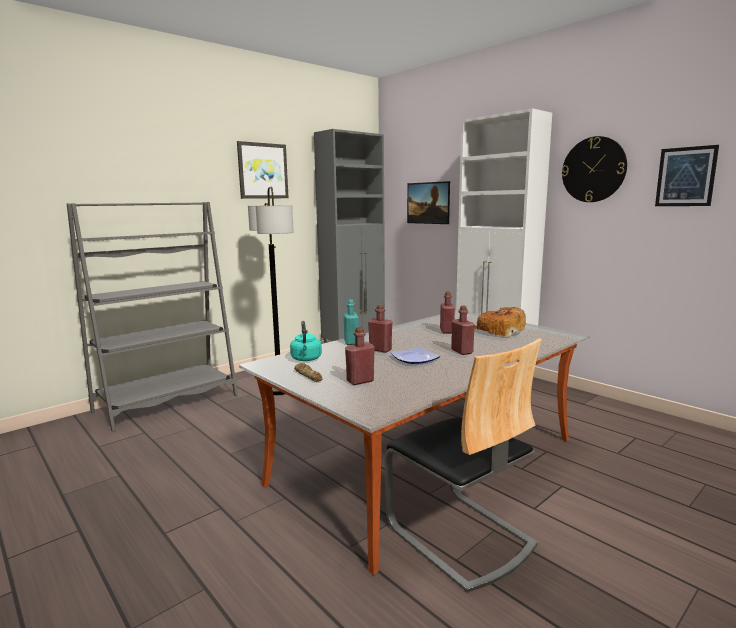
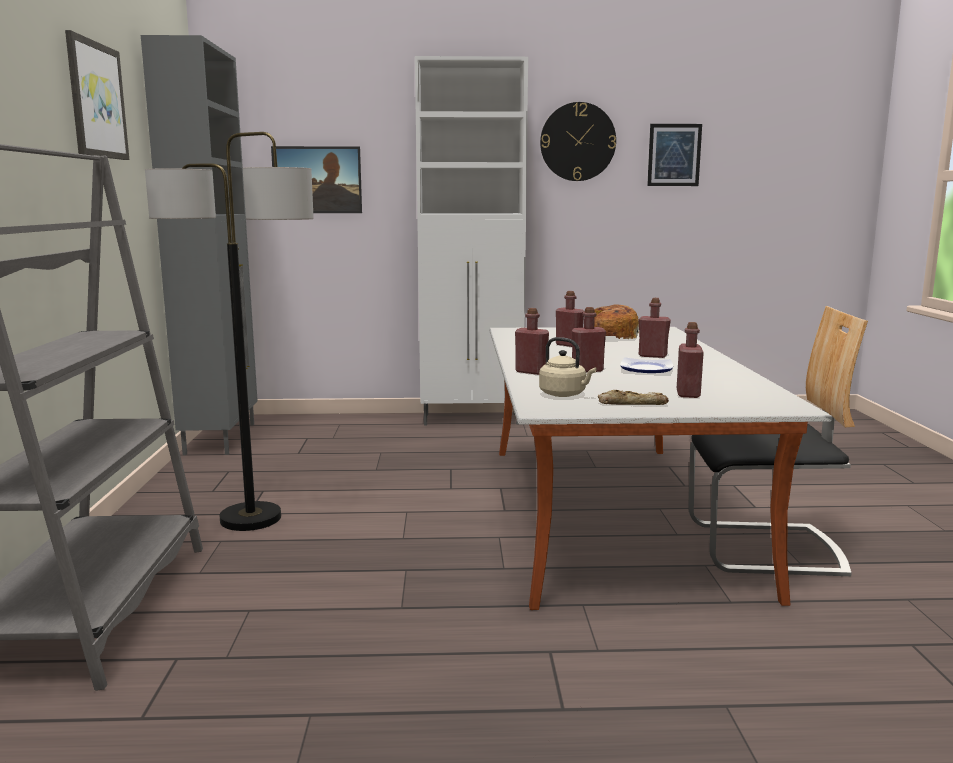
camera: 50 degrees left, 0 degrees up
turquoise kettle [290,321,322,361] -> beige kettle [539,337,596,397]
turquoise bottle [344,299,359,345] -> red bottle [515,308,549,375]

